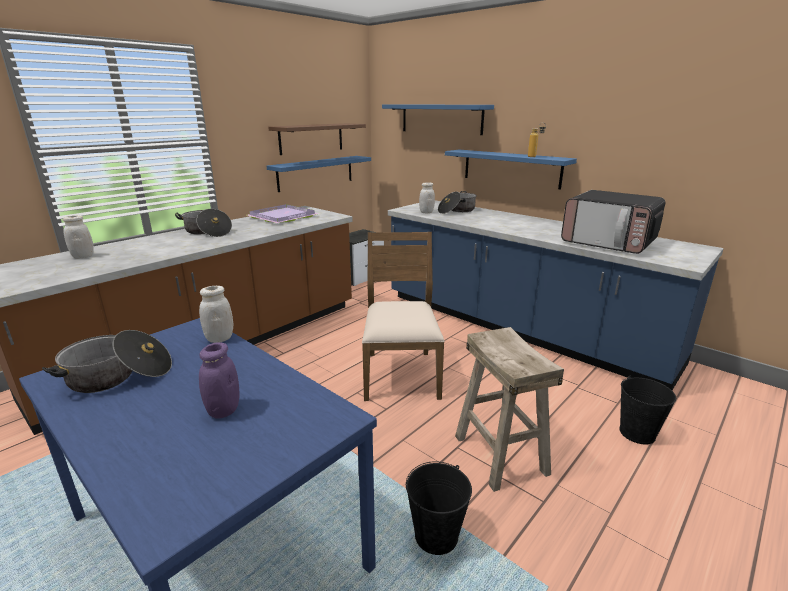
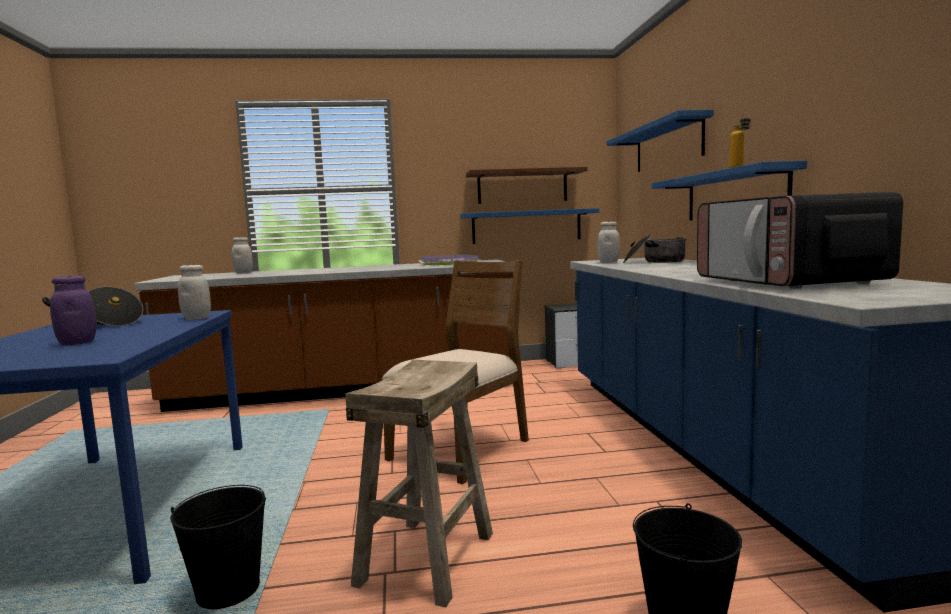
camera: 40 degrees right, 15 degrees down
cooking pot [175,209,232,237] -> none

